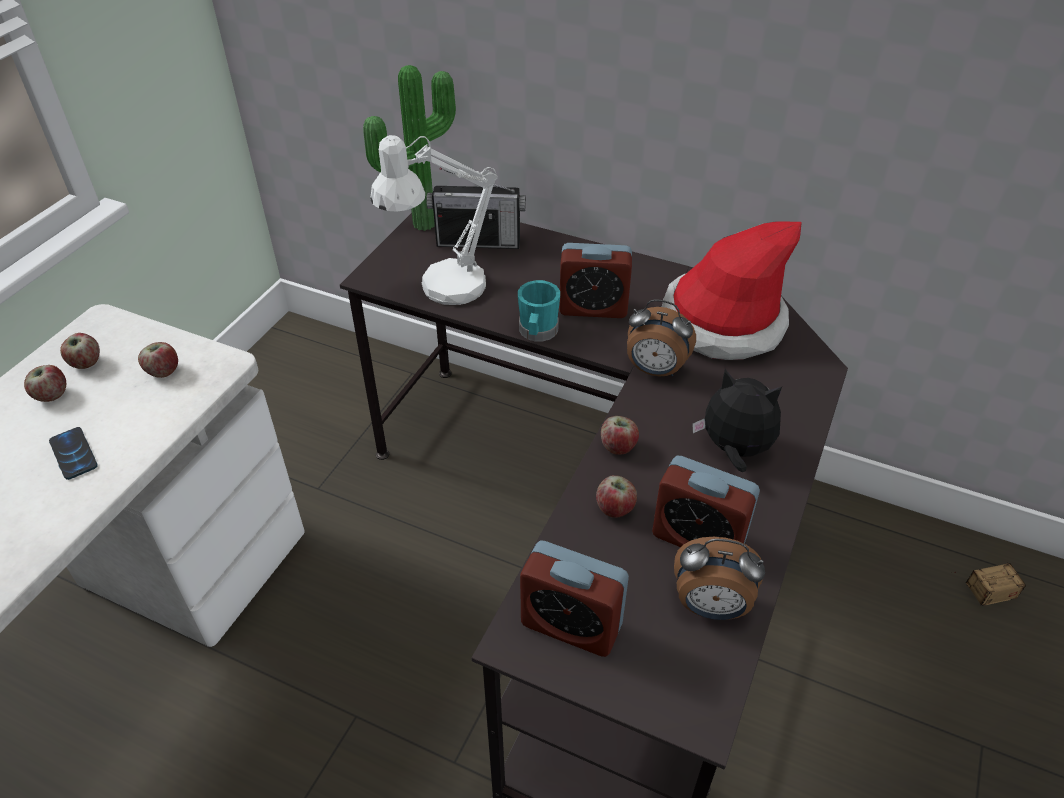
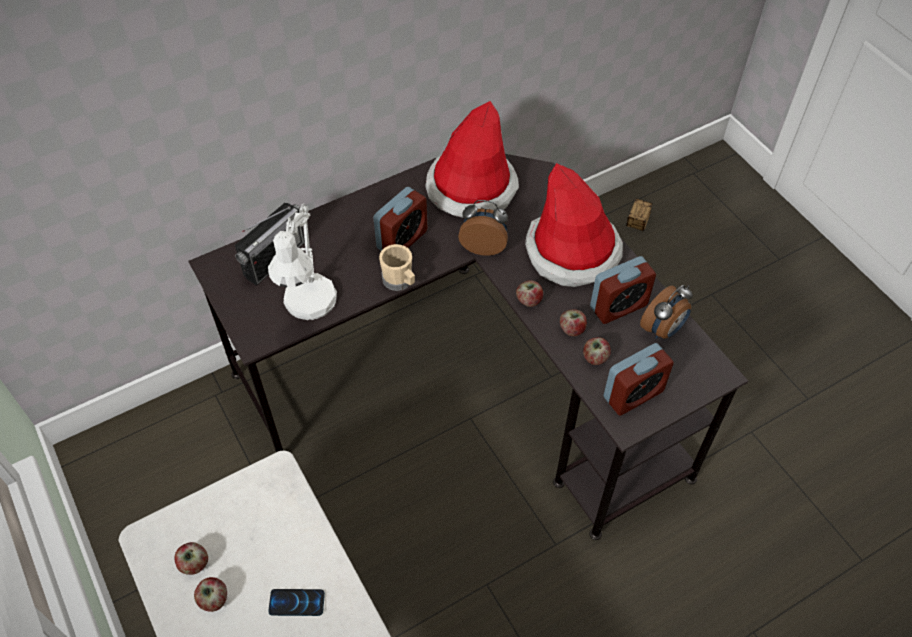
camera: 55 degrees left, 10 degrees up
apple [138,342,178,378] -> apple moved to [583,337,611,365]
potted plant [363,65,456,231] -> none
turquoise mug [518,280,560,342] -> beige mug [379,244,415,291]
alarm clock [627,299,696,377] -> alarm clock turned 135 degrees counterclockwise [458,200,508,256]
plush toy [692,369,782,472] -> hat [525,163,623,287]

